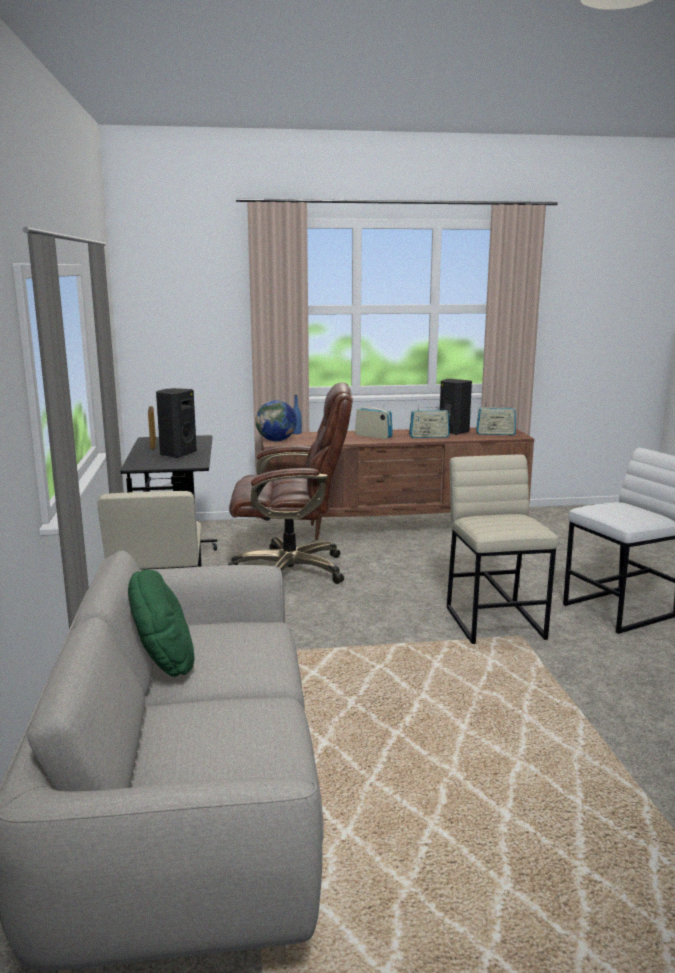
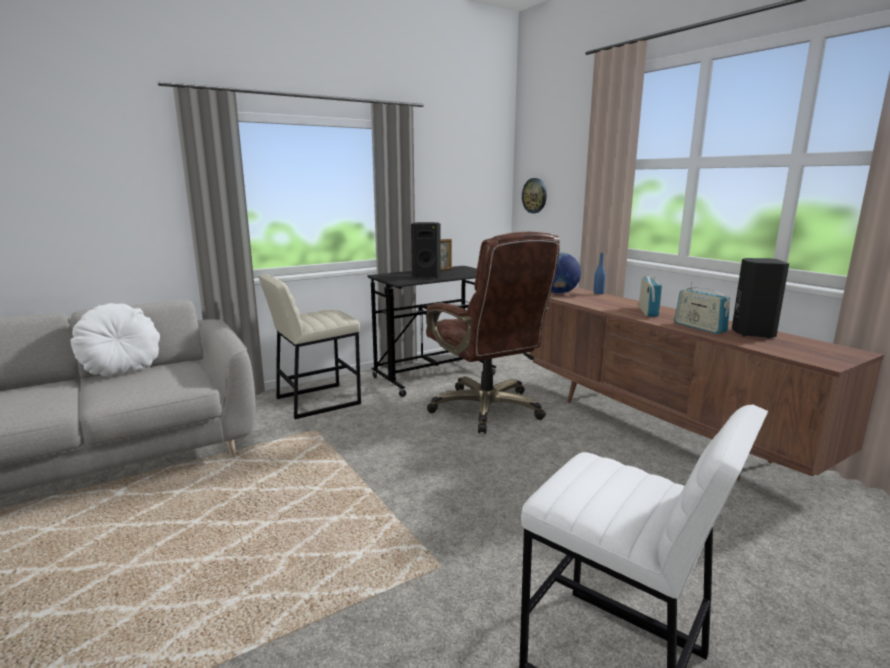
camera: 65 degrees right, 0 degrees up
green pillow [128,569,195,677] -> white pillow [70,303,160,377]
beige chair [447,455,558,644] -> none
radio [476,402,516,435] -> none
none -> wall clock [522,178,547,213]

